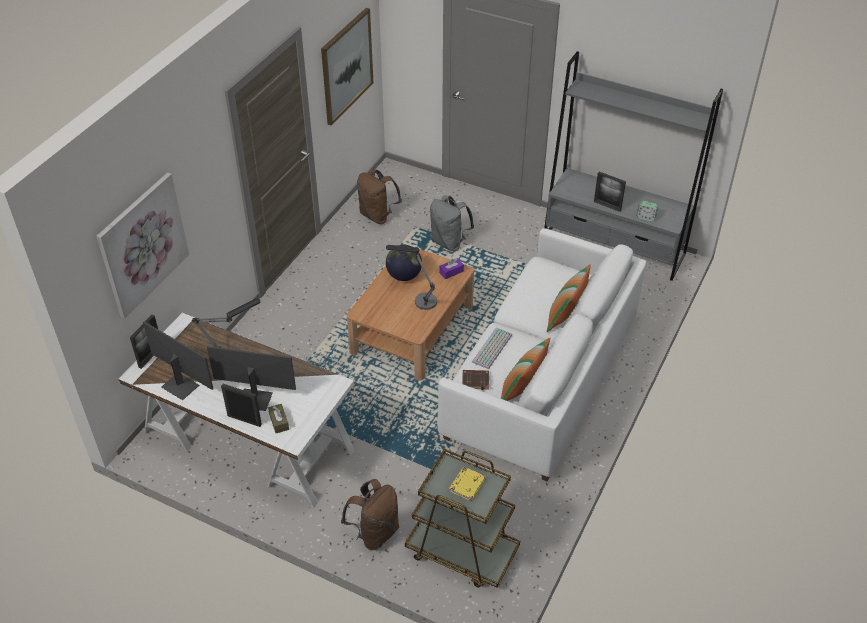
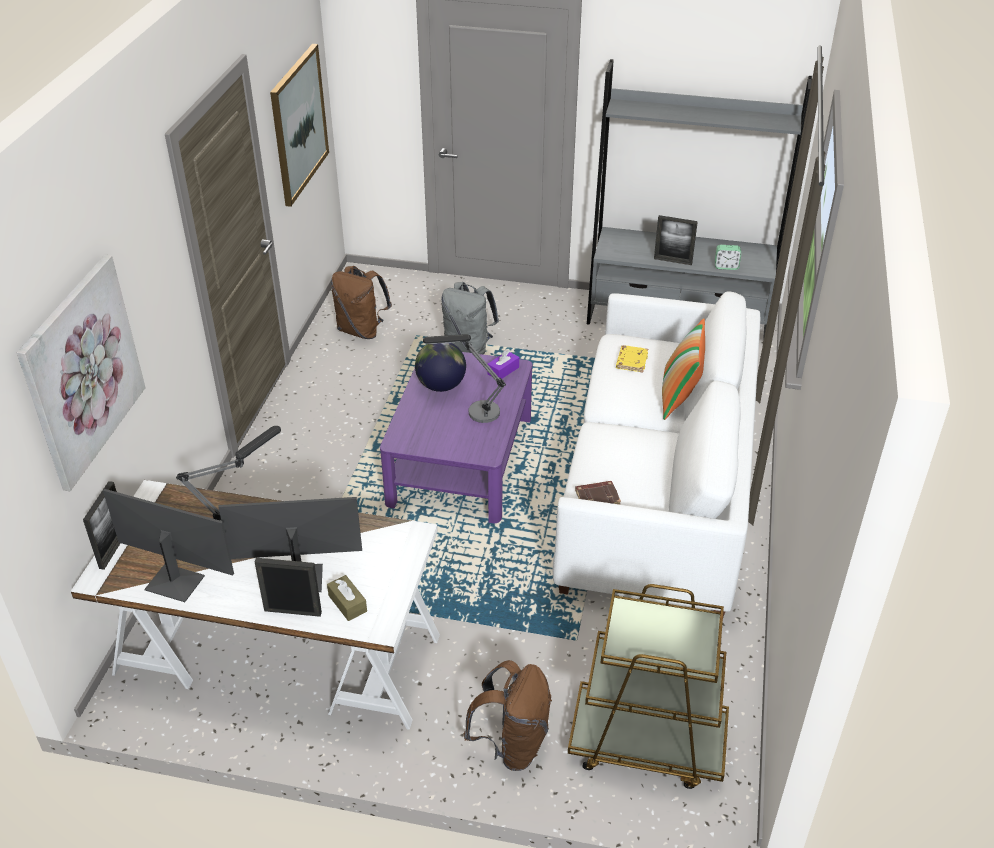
camera: 15 degrees left, 5 degrees down
brown coffee table [347,249,474,381] -> purple coffee table [380,352,532,523]
yellow book [449,467,486,501] -> yellow book moved to [616,345,648,373]
keyboard [472,327,512,369] -> none
pillow [501,338,550,401] -> none

